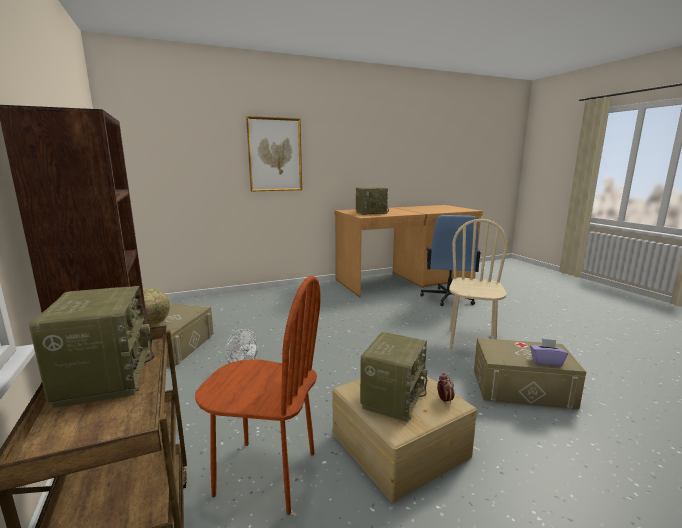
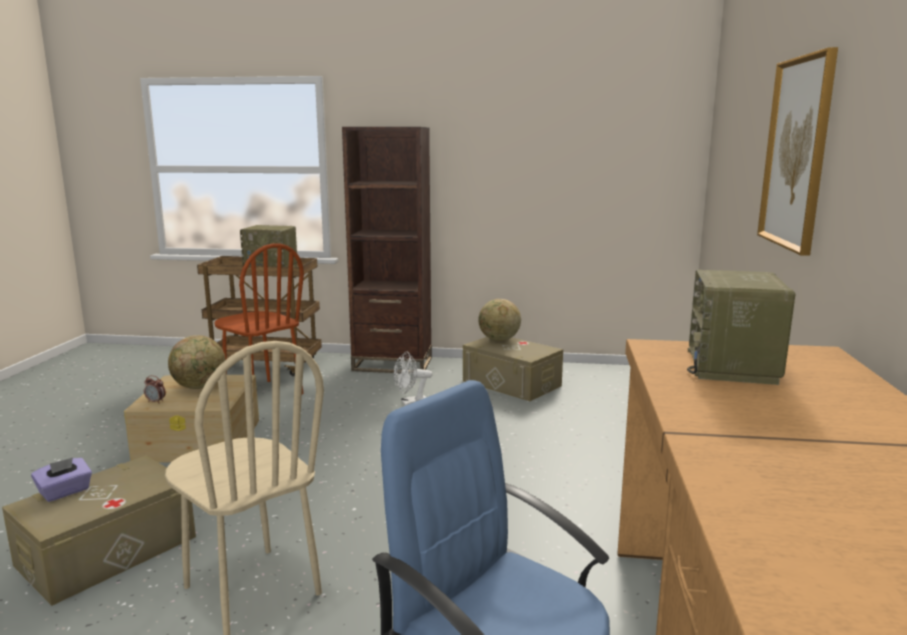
camera: 120 degrees right, 0 degrees up
brown chair [195,276,321,515] -> brown chair turned 90 degrees counterclockwise [214,243,304,394]
radio [360,332,428,422] -> globe [168,335,225,389]

